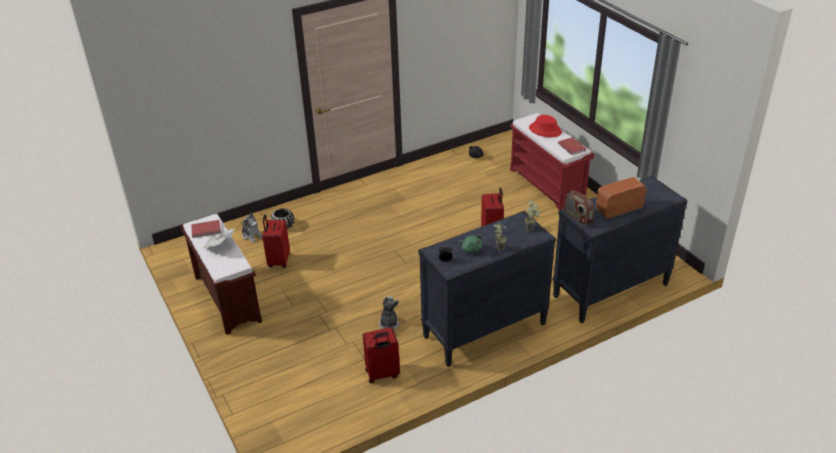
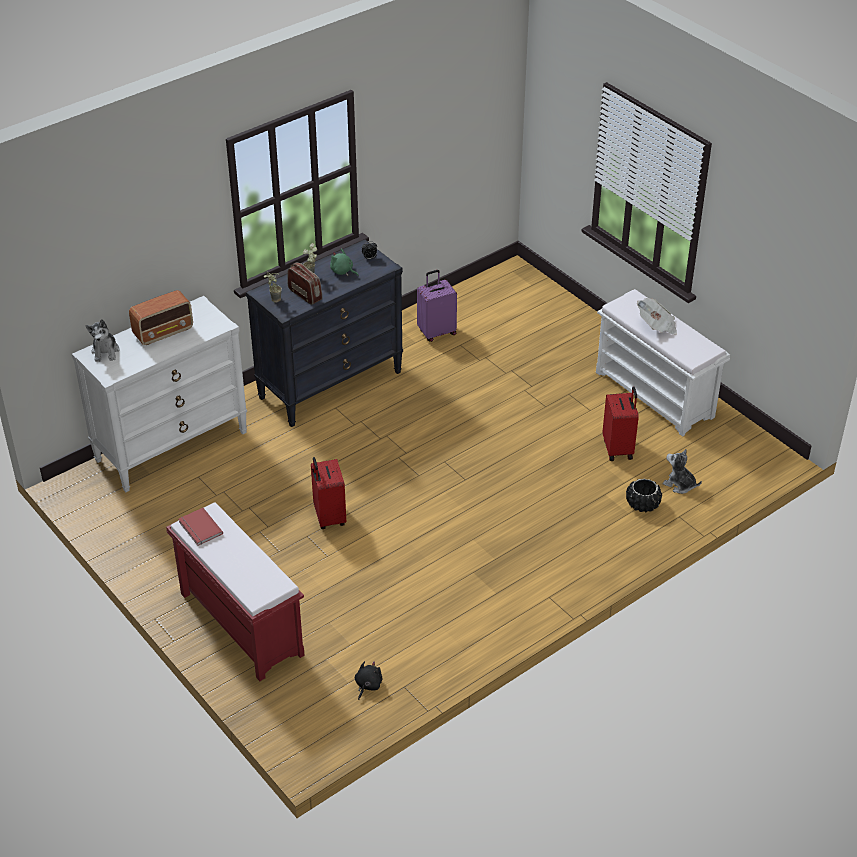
camera: 170 degrees right, 5 degrees up
brown bench [181,214,262,335] -> white bench [596,289,730,436]
red book [191,220,221,238] -> none
red suitcase [363,327,400,384] -> purple suitcase [417,270,457,342]
plush toy [379,296,400,329] -> plush toy moved to [86,319,120,362]
red hat [529,115,562,137] -> none
black dresser [553,176,688,323] -> white dresser [72,296,247,492]
radio [564,190,594,226] -> radio moved to [287,263,322,305]

